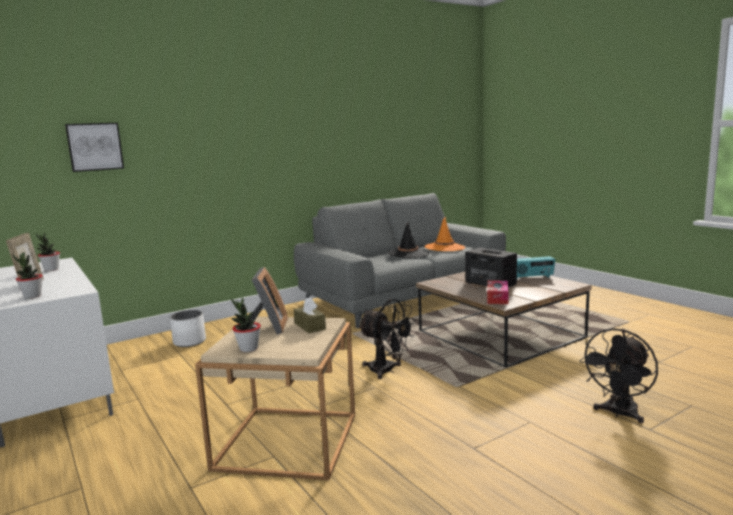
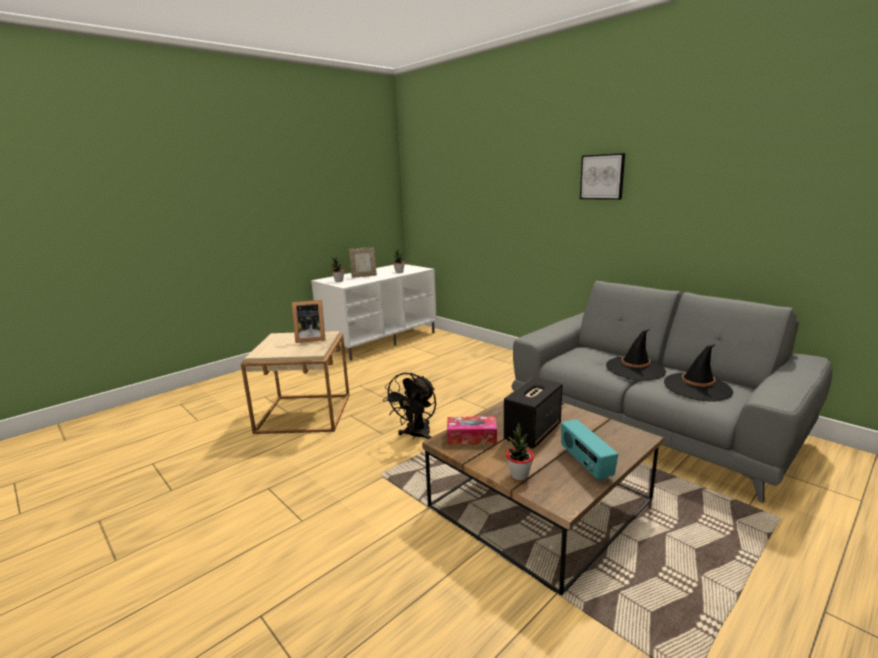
camera: 80 degrees right, 5 degrees up
picture [65,123,124,172] -> picture moved to [580,153,625,200]
white planter [170,310,206,347] -> none
potted plant [231,298,261,352] -> potted plant moved to [506,422,534,480]
brown tissue box [294,297,326,333] -> none
orange hat [424,217,465,251] -> black hat [664,344,733,402]
black fan [579,328,658,423] -> none

